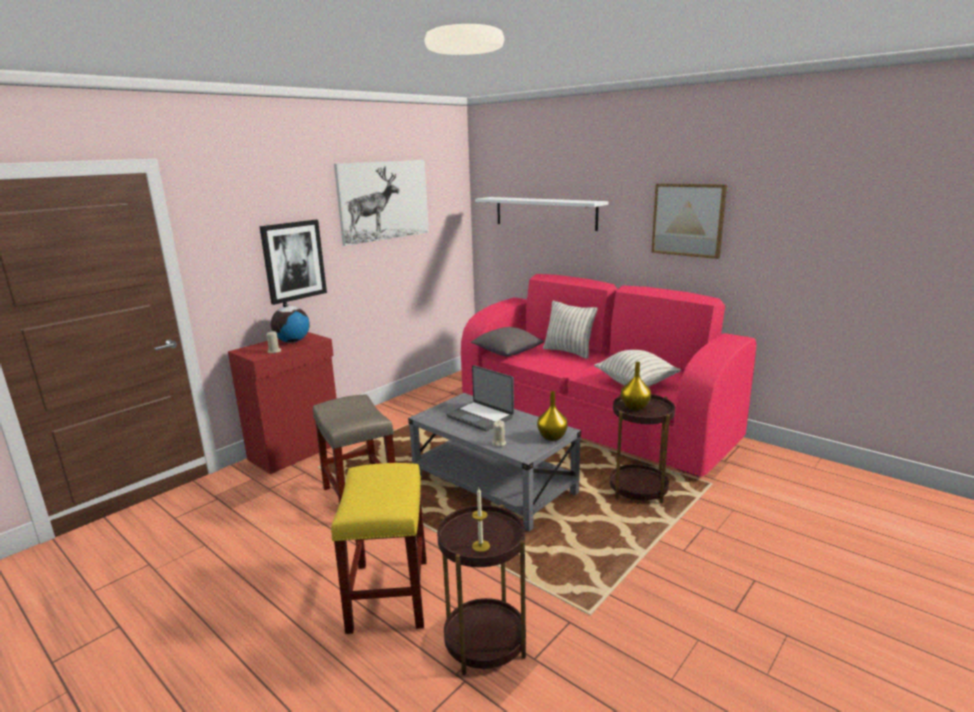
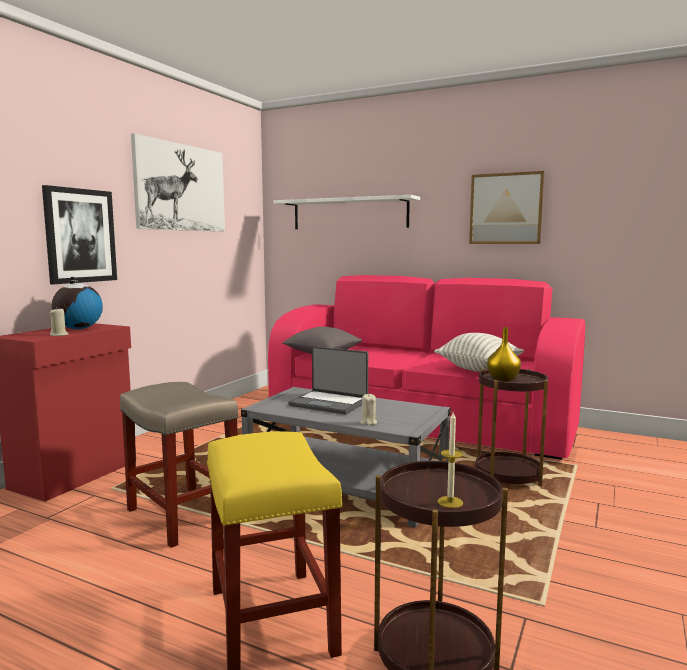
camera: 15 degrees left, 10 degrees down
yellow vase [537,391,568,441] -> none
pillow [543,301,598,359] -> none

